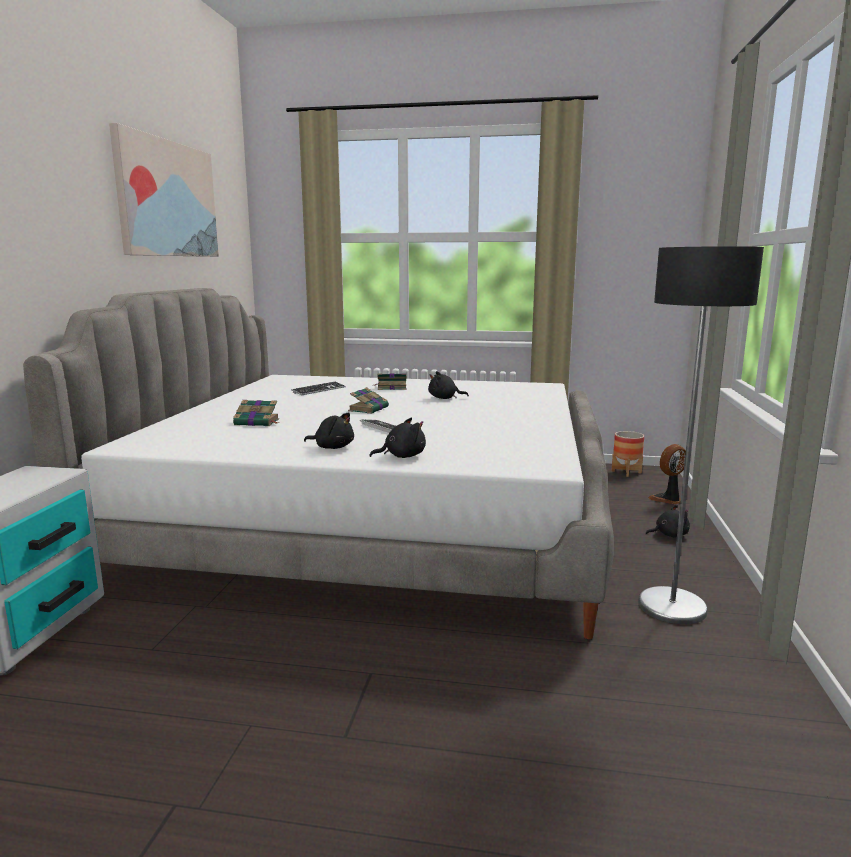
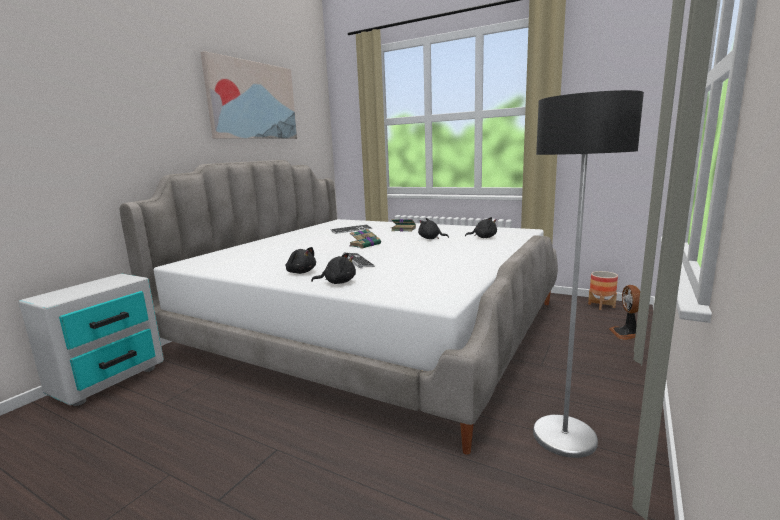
camera: 20 degrees right, 0 degrees up
book [233,400,279,426] -> none
black plush toy [645,505,690,537] -> black plush toy moved to [465,217,497,238]
fan [648,444,686,504] -> fan turned 75 degrees counterclockwise [609,285,640,340]

